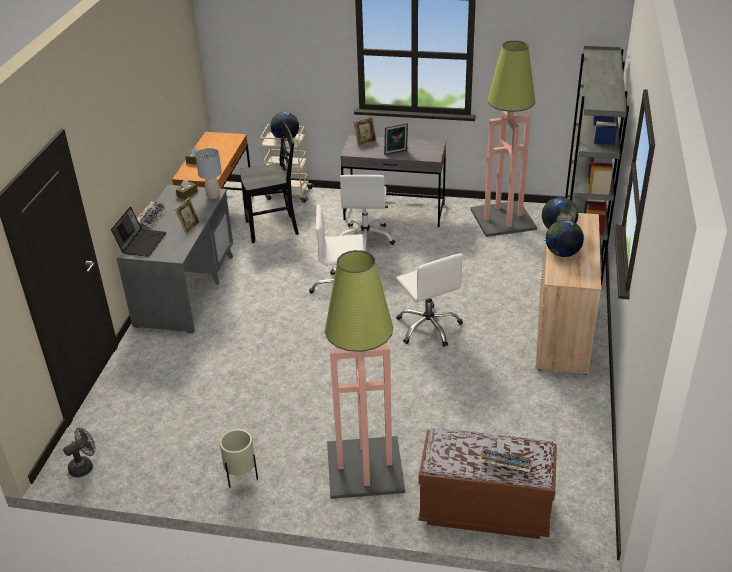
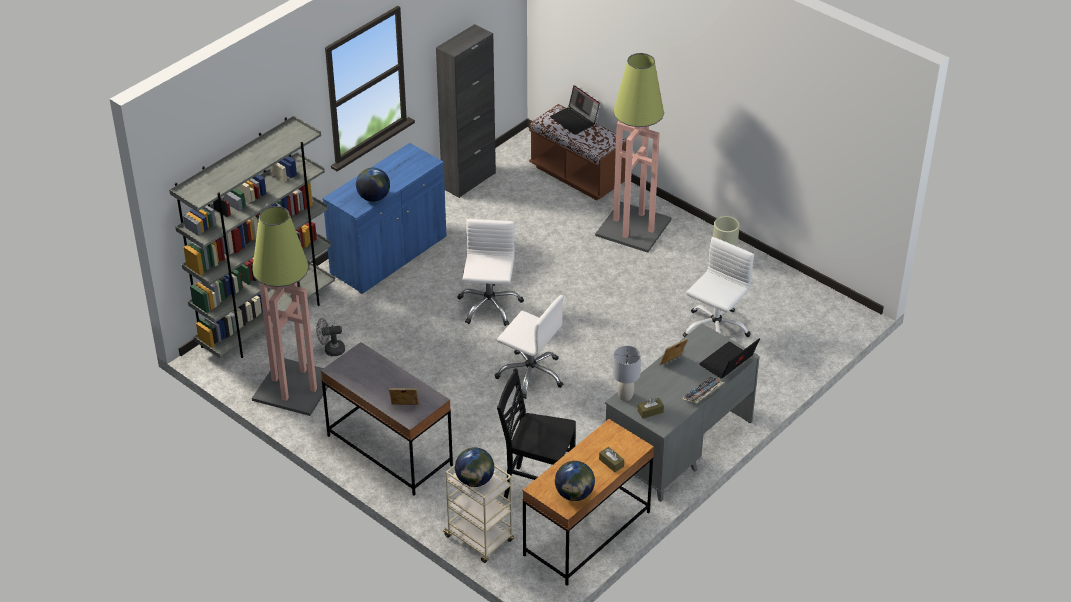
camera: 150 degrees left, 5 degrees up
grey fan [63,427,96,477] -> grey fan moved to [316,318,345,356]
white office chair [340,175,395,252] -> white office chair moved to [682,237,754,337]
picture frame [384,123,408,155] -> none
keyboard [479,449,534,472] -> laptop [550,85,600,135]
beige cabinet [536,213,601,375] -> blue cabinet [323,143,447,294]
globe [546,220,584,257] -> globe moved to [555,461,595,501]
none -> black cabinet [436,24,496,198]

